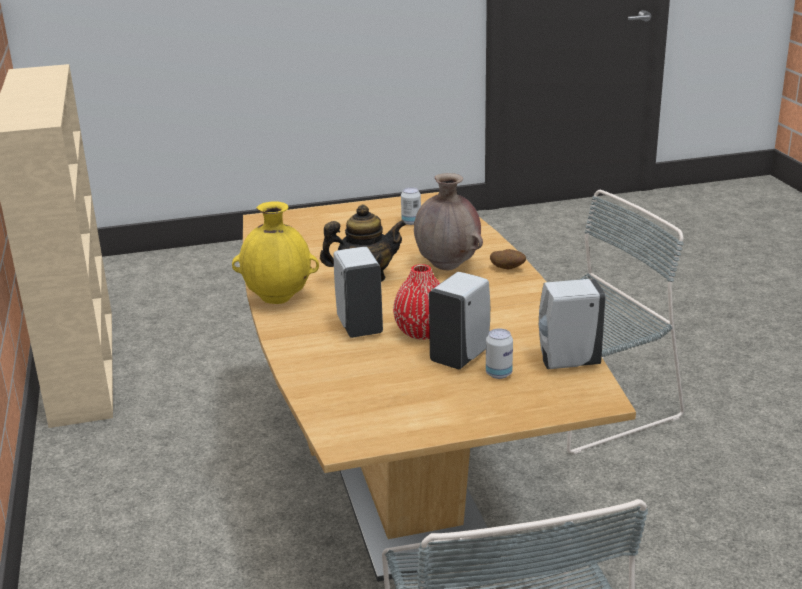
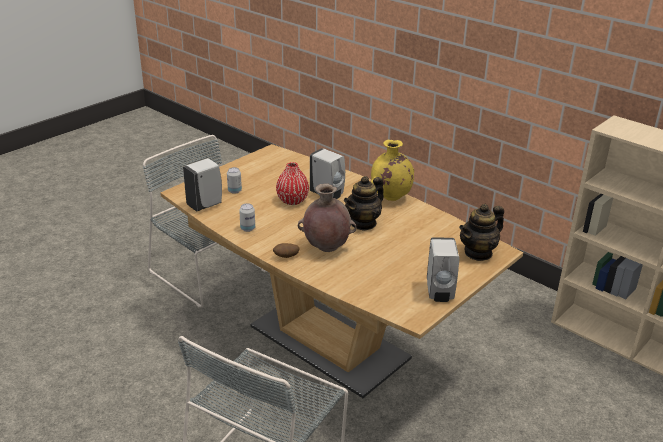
camera: 145 degrees right, 5 degrees up
can [401,187,421,225] -> can moved to [239,203,255,232]
white soap dispenser [429,272,490,369] -> white soap dispenser moved to [427,237,459,302]
none -> teapot [459,204,504,261]

